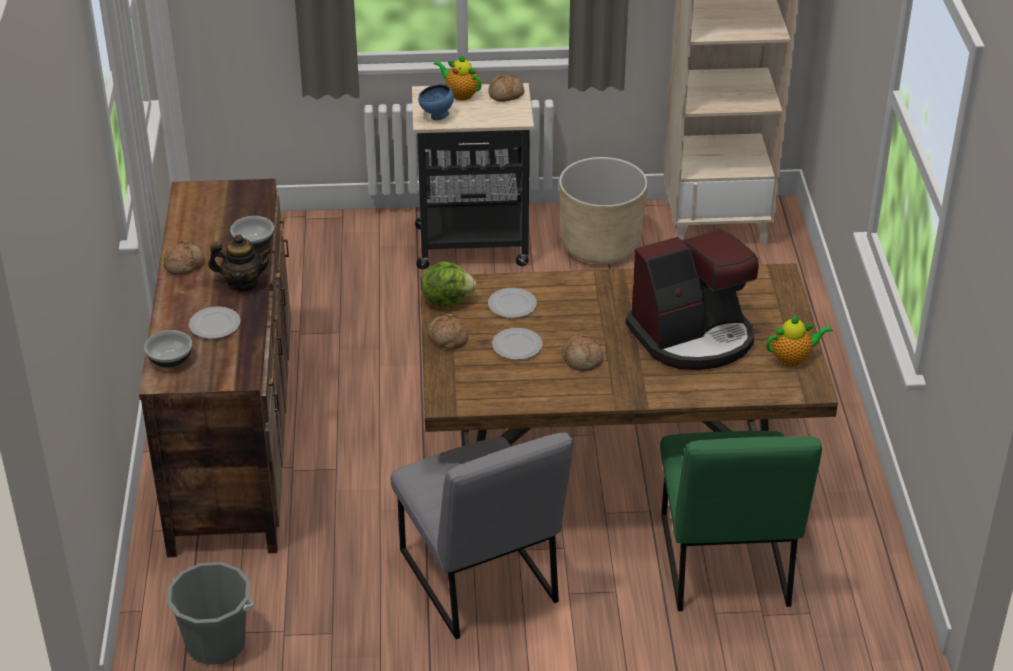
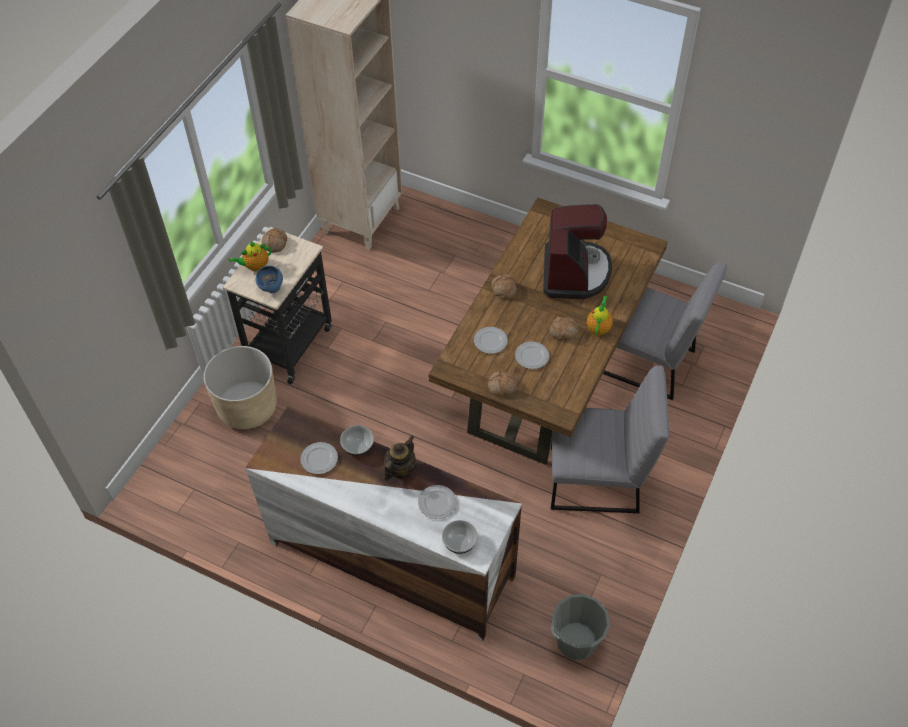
camera: 60 degrees left, 15 degrees up
brown cabinet [139,179,291,557] -> white cabinet [245,406,522,641]
bread [163,241,205,275] -> bread moved to [491,274,517,300]
lettuce [421,261,477,306] -> none
beige planter [559,157,648,264] -> beige planter moved to [204,346,277,429]
green chair [660,431,822,611] -> grey chair [603,261,727,400]
teapot [766,315,833,366] -> teapot moved to [587,296,613,336]
none -> plate [301,442,338,474]

